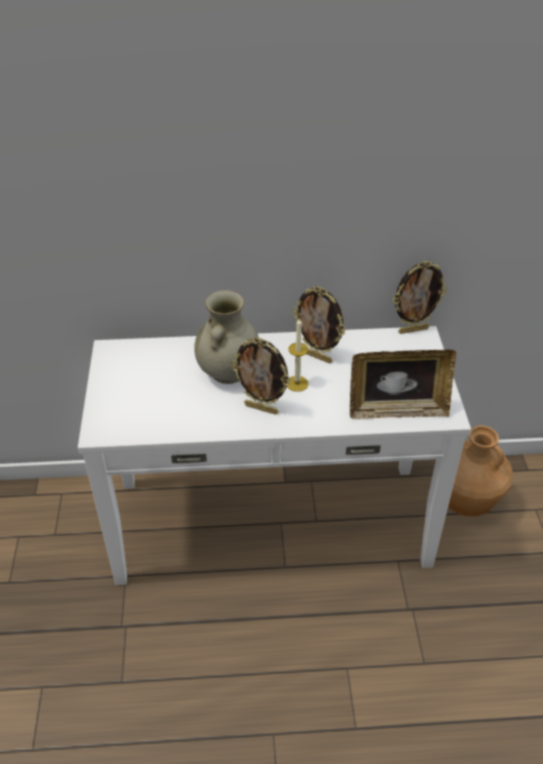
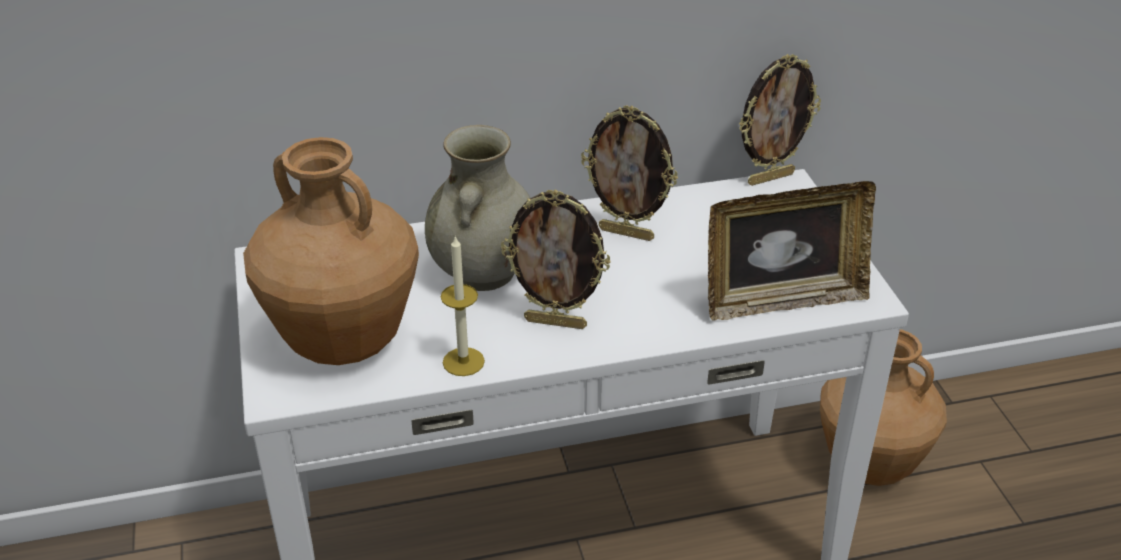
camera: 10 degrees left, 5 degrees down
candle [287,318,309,392] -> candle moved to [441,235,485,376]
none -> brown vase [243,137,419,365]

